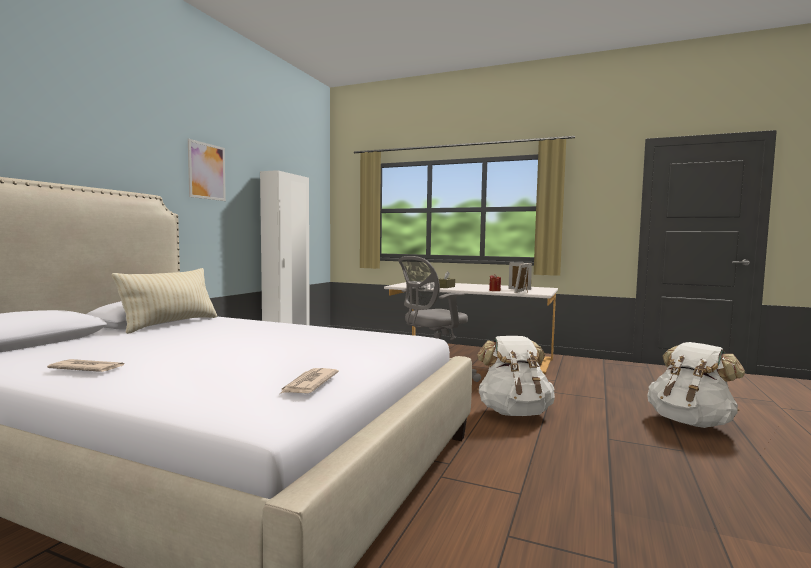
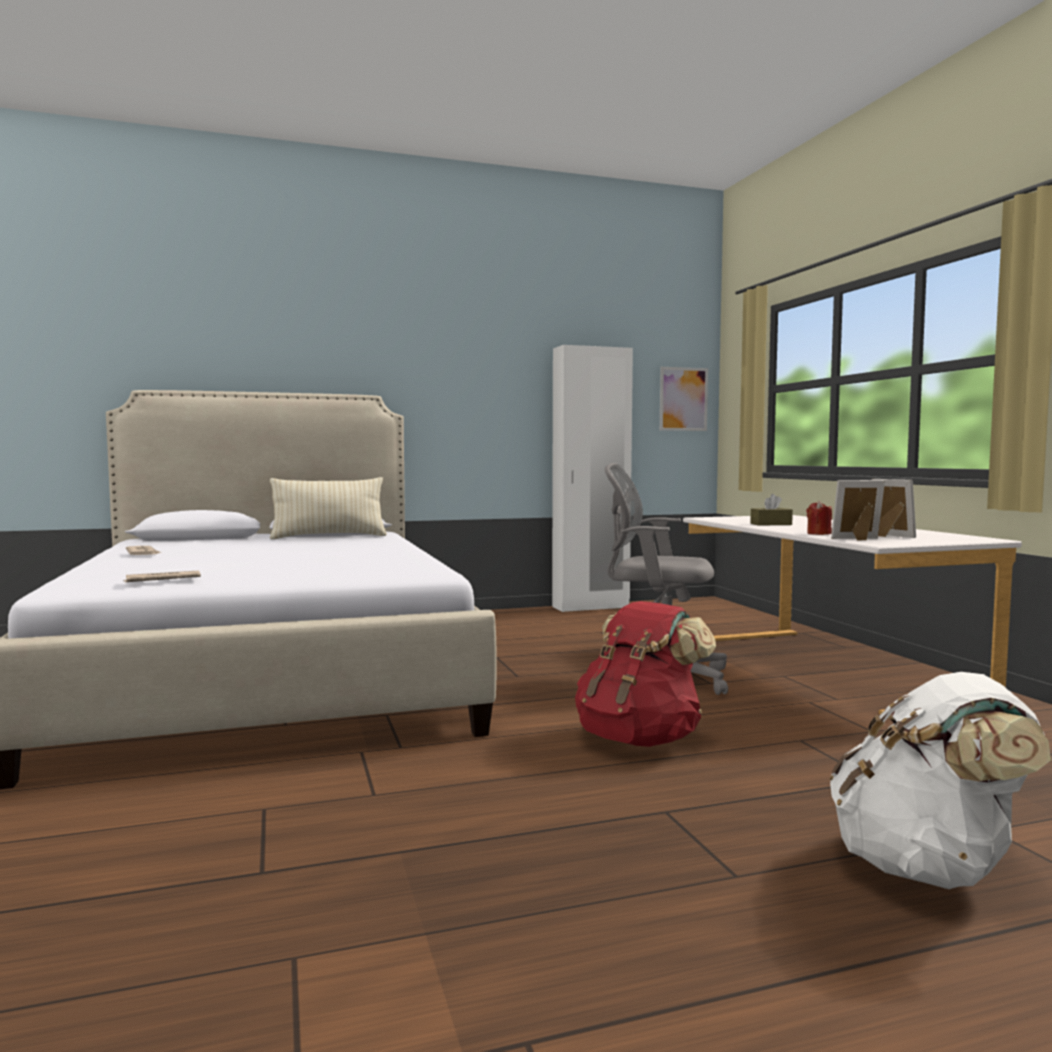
camera: 50 degrees right, 0 degrees up
picture [188,139,226,201] -> picture moved to [660,367,708,431]
white backpack [477,336,555,416] -> red backpack [575,601,716,747]

